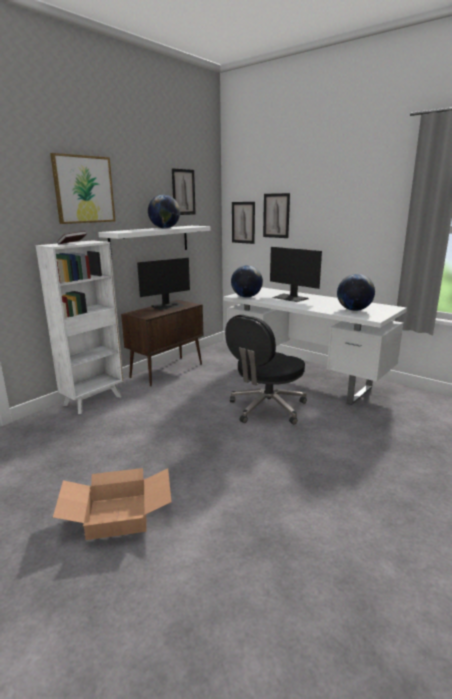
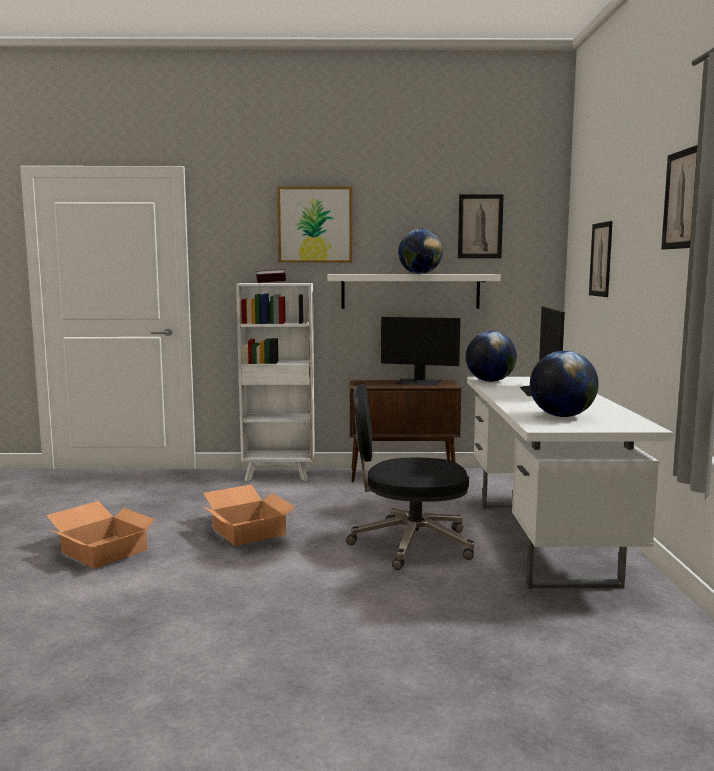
camera: 50 degrees right, 10 degrees down
picture [232,202,255,244] -> picture moved to [661,145,698,250]
none -> cardboard box [202,484,295,546]

